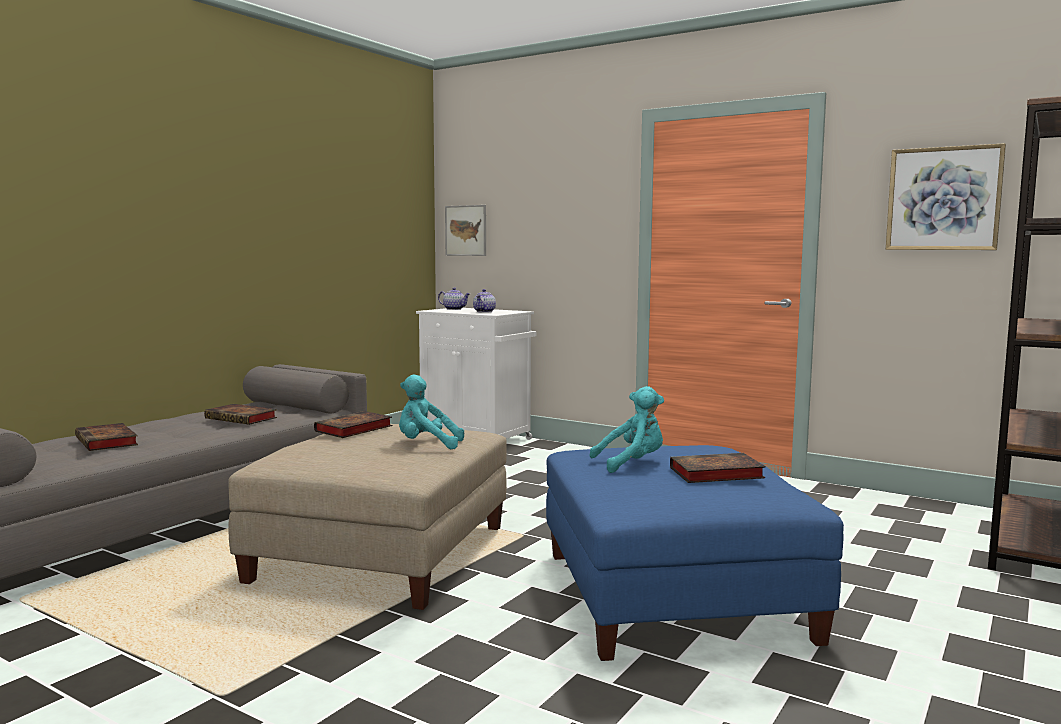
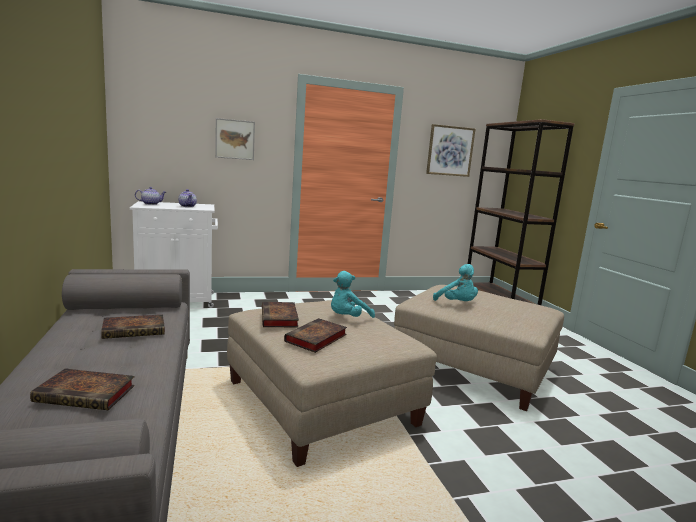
camera: 50 degrees left, 5 degrees up
picture [445,205,486,256] -> picture moved to [215,118,255,160]
blue ottoman [546,445,844,661] -> beige ottoman [394,285,564,411]
turquoise plush toy [590,386,664,473] -> turquoise plush toy turned 120 degrees clockwise [433,264,478,301]
book [670,453,766,483] -> book moved to [284,318,347,353]

